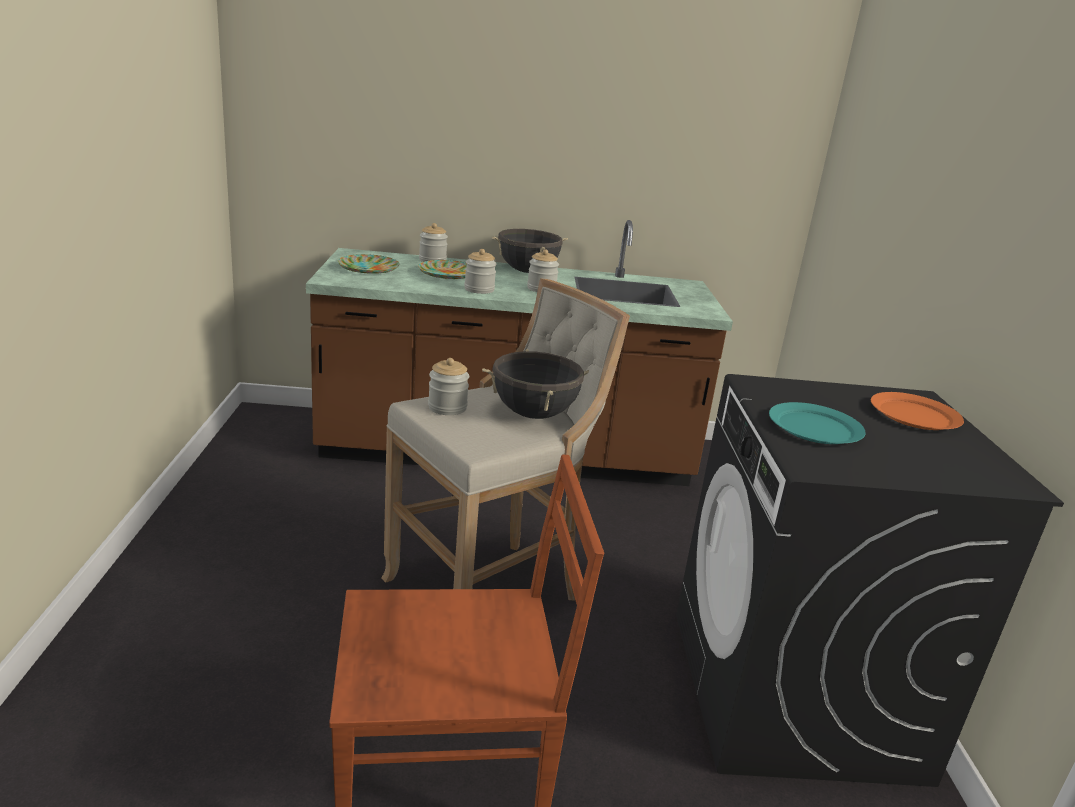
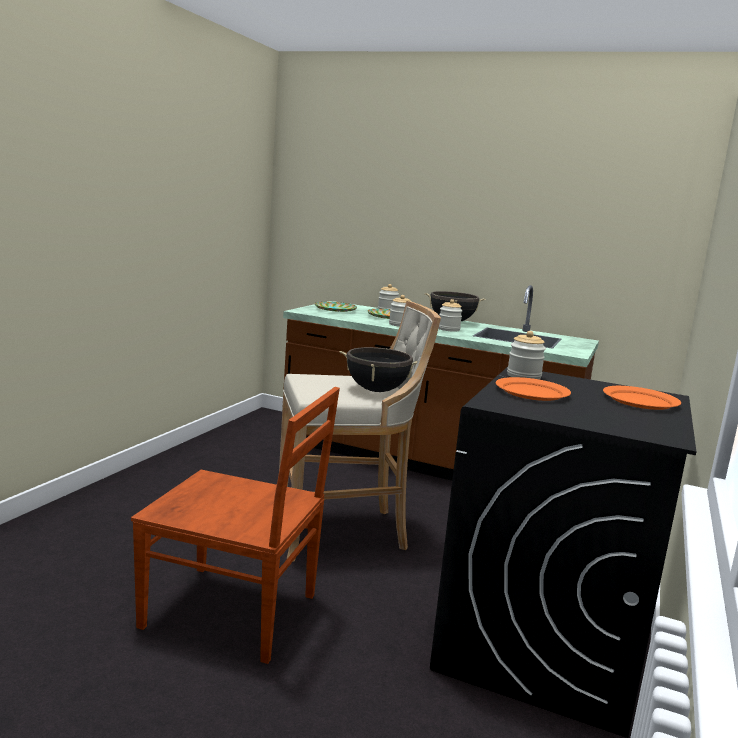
camera: 25 degrees right, 10 degrees down
jar [428,358,469,415] -> jar moved to [507,331,546,380]
turquoise plate [769,402,865,444] -> orange plate [496,377,571,401]

